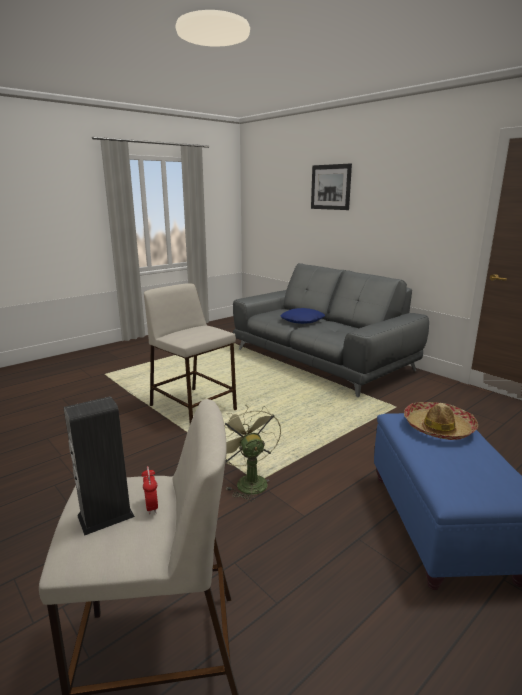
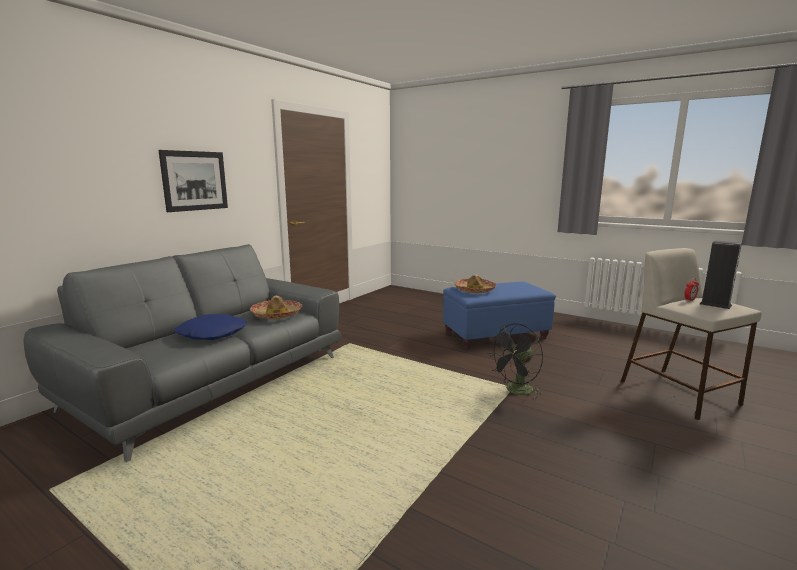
camera: 105 degrees left, 5 degrees down
beige stool [144,283,237,424] -> none
green fan [224,405,281,502] -> black fan [487,323,543,399]
picture [311,163,352,210] -> picture moved to [158,150,228,212]
none -> hat [250,296,302,320]

